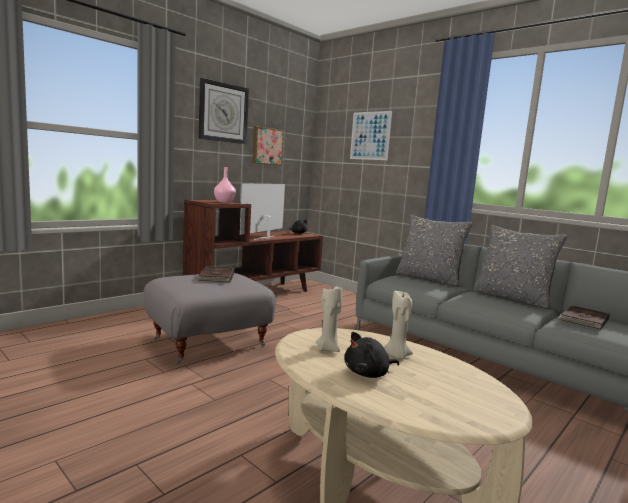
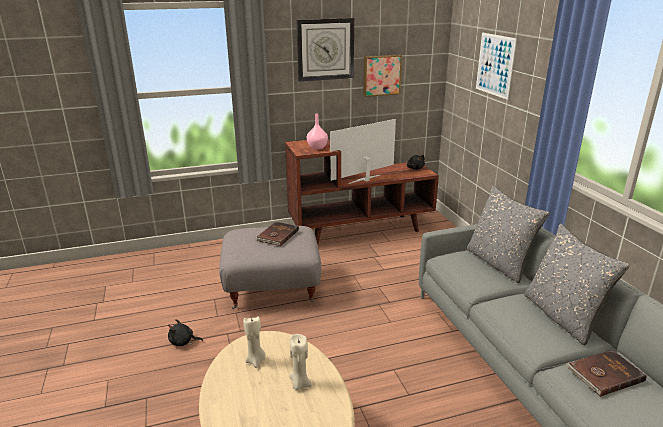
camera: 30 degrees right, 15 degrees up
black plush toy [344,332,399,378] -> black plush toy moved to [168,319,203,346]

